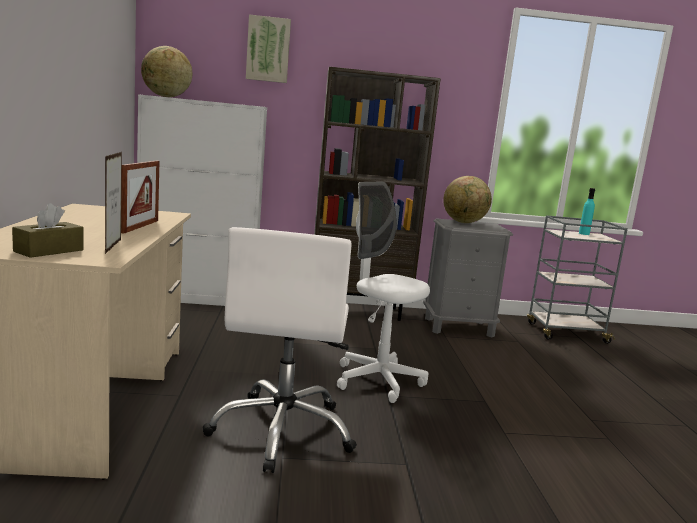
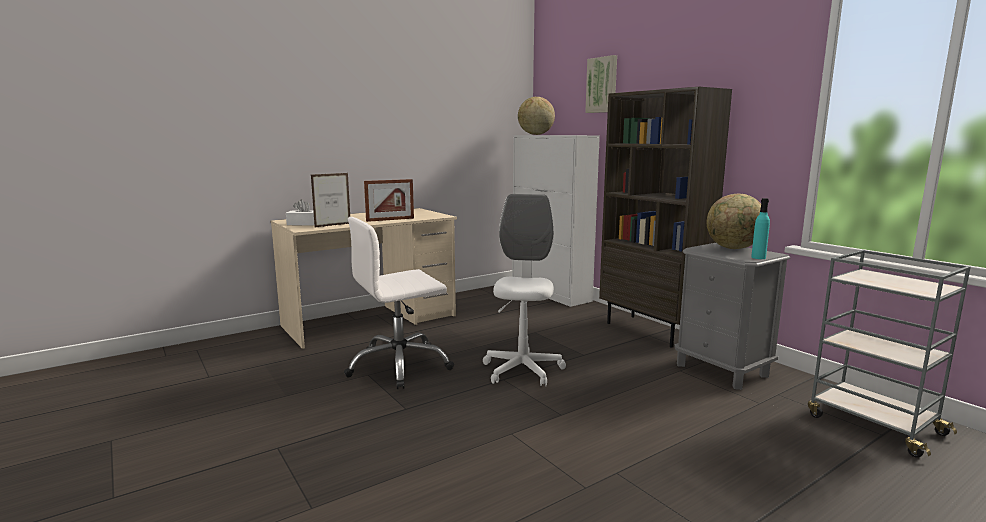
camera: 60 degrees right, 0 degrees up
brown tissue box [12,203,84,258] -> white tissue box [286,199,315,225]
turquoise bottle [579,188,595,235] -> turquoise bottle moved to [751,198,770,259]

